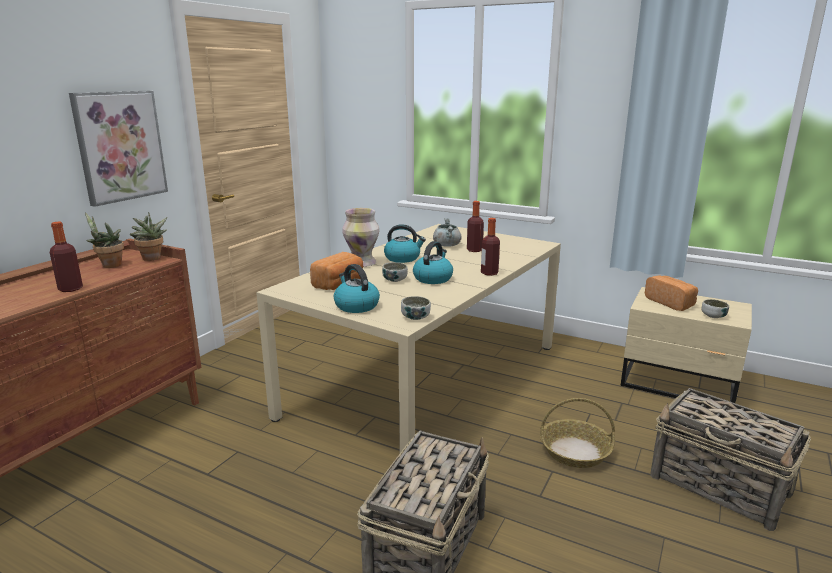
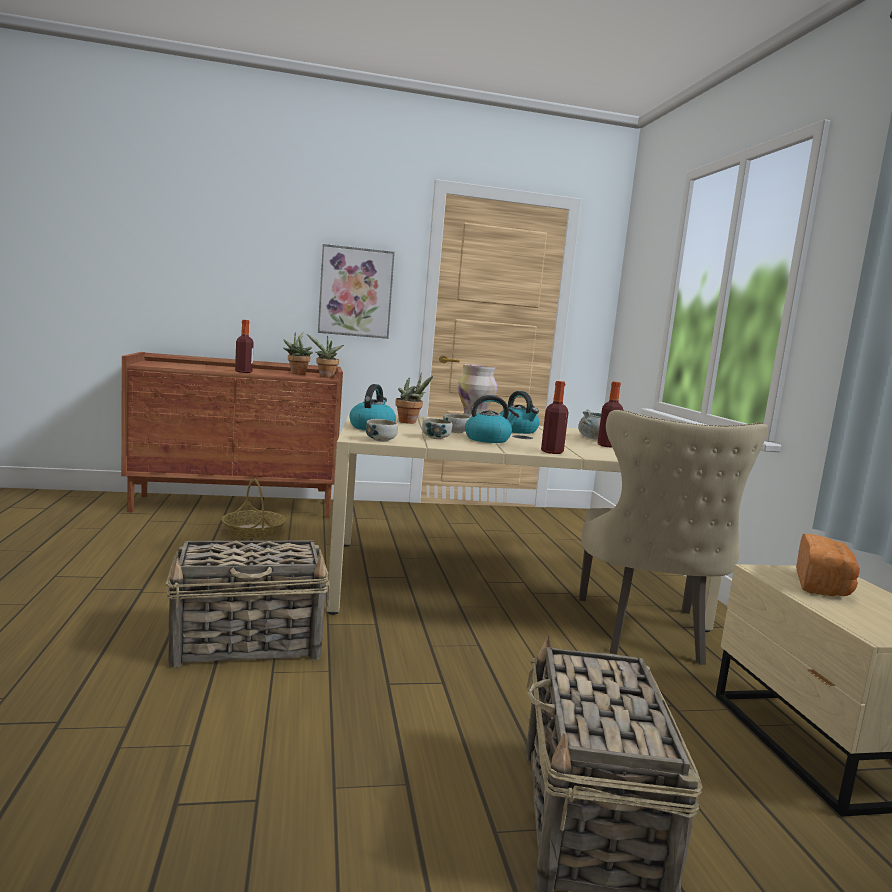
camera: 50 degrees right, 10 degrees down
bread [310,252,363,290] -> potted plant [395,373,433,424]
basket [540,398,615,468] -> basket moved to [221,478,286,538]
bowl [702,299,729,318] -> bowl moved to [422,418,452,439]
none -> beige chair [579,409,768,665]

